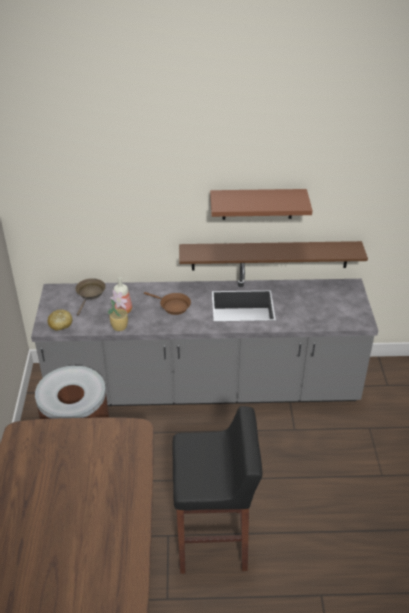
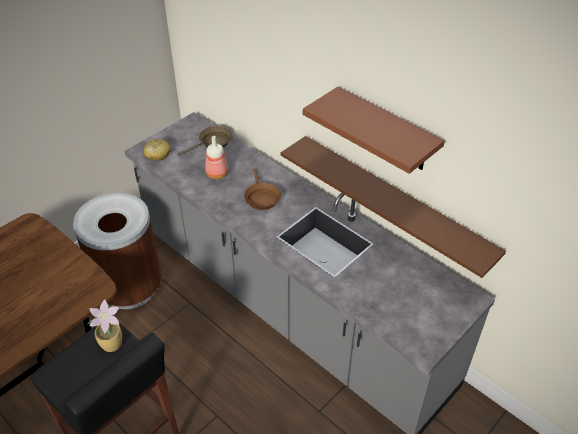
camera: 45 degrees right, 5 degrees up
potted plant [108,290,128,331] -> potted plant moved to [87,299,122,352]

